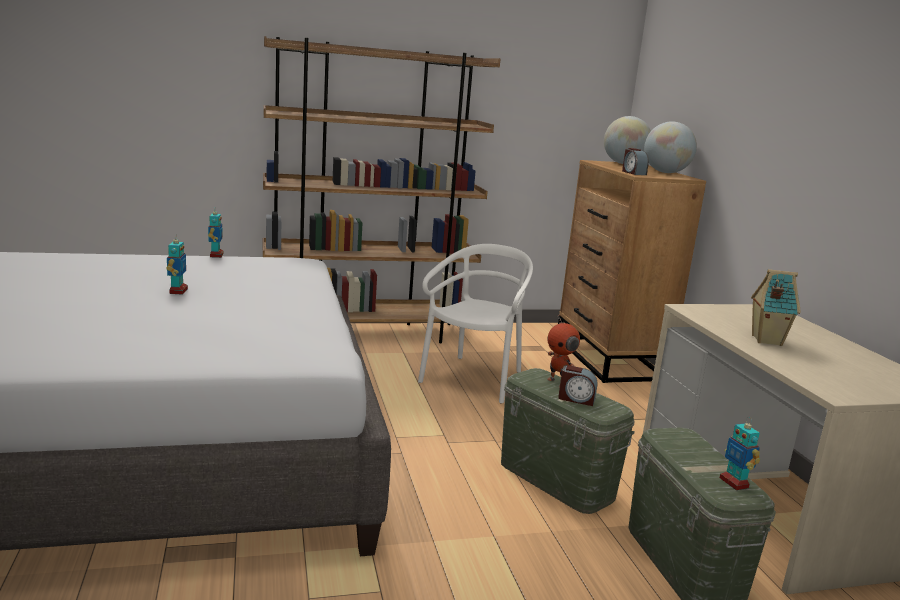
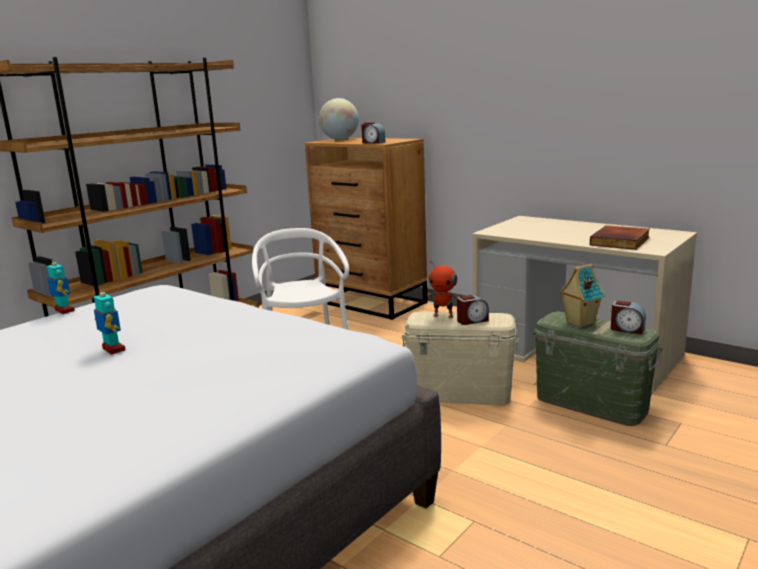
camera: 35 degrees left, 0 degrees up
green storage box [501,368,635,514] -> beige storage box [402,312,518,405]
globe [644,121,697,173] -> none
toy robot [720,417,760,490] -> alarm clock [611,301,646,334]
toy house [751,269,801,346] -> toy house moved to [559,263,605,328]
none -> book [590,225,650,250]

